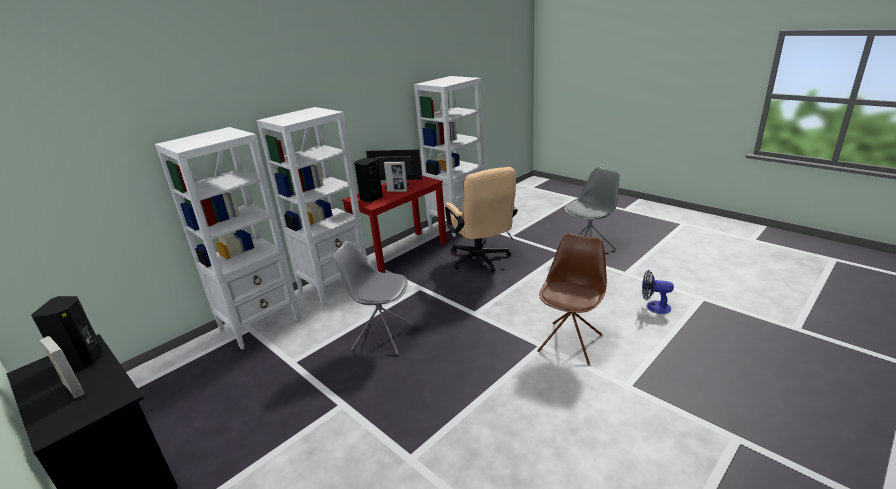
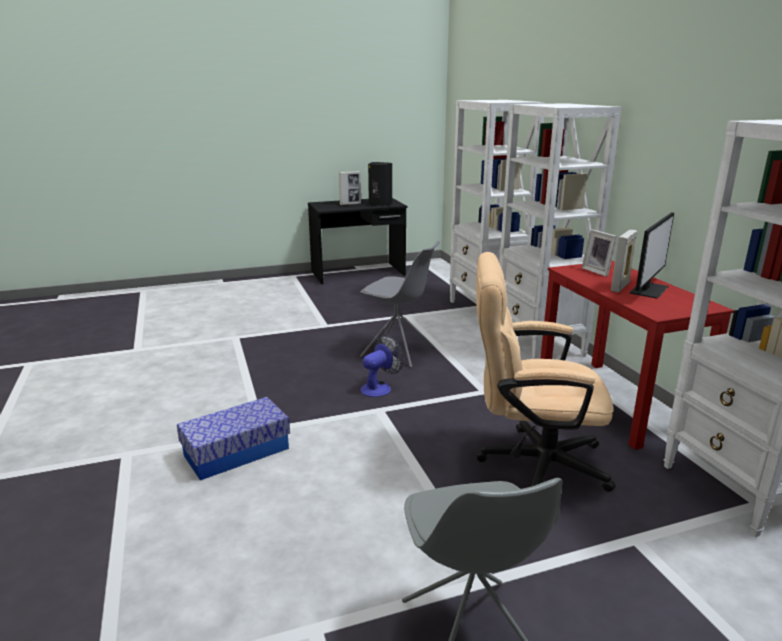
camera: 115 degrees right, 5 degrees down
grey chair [332,241,413,355] -> grey chair turned 75 degrees clockwise [360,241,440,368]
black speaker [354,158,383,202] -> picture frame [582,229,618,277]
brown chair [537,233,607,365] -> storage box [177,397,290,481]
fan [642,270,674,314] -> fan moved to [361,335,403,397]

